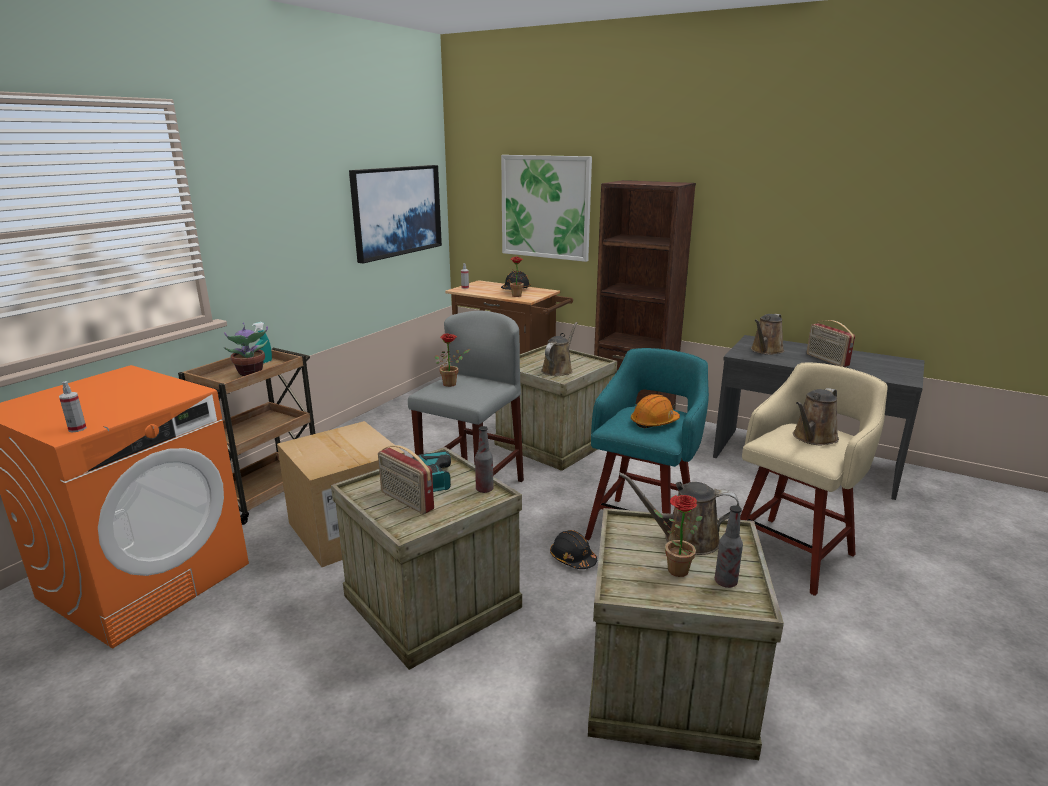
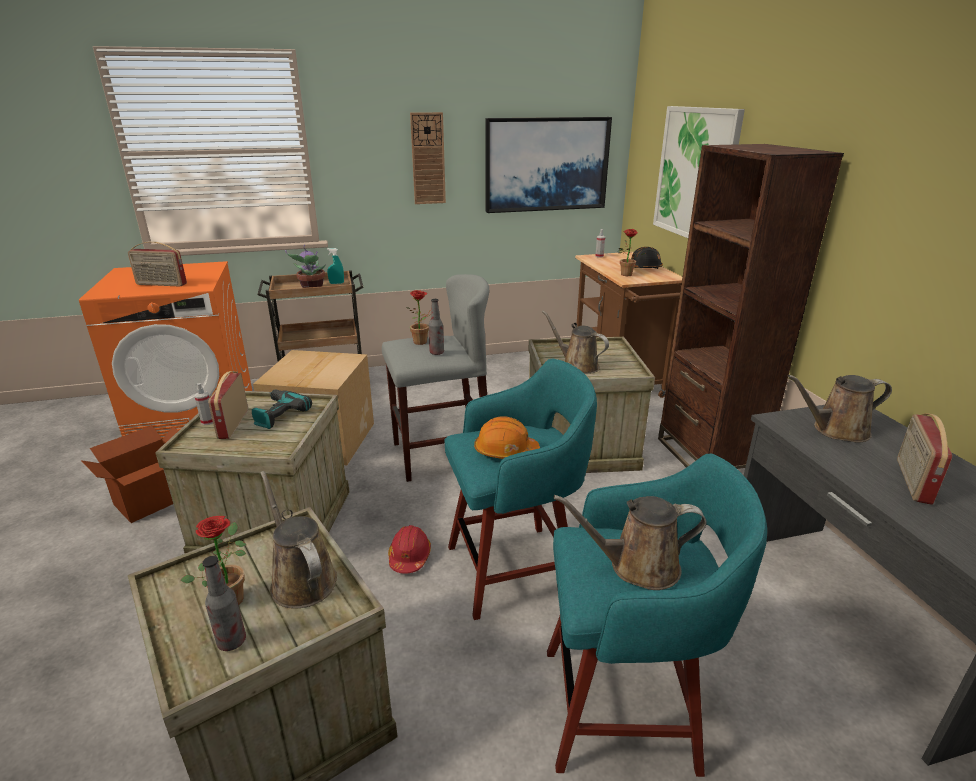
camera: 45 degrees right, 5 degrees up
spray bottle [59,381,87,432] -> spray bottle moved to [194,383,213,425]
bottle [475,426,494,493] -> bottle moved to [429,299,444,355]
brown watering can [541,322,578,376] -> brown watering can turned 120 degrees counterclockwise [542,310,609,374]
black hard hat [550,530,597,569] -> red hard hat [388,525,431,574]
beige stool [740,363,888,596] -> turquoise stool [547,454,767,777]
none -> cardboard box [81,426,179,523]
none -> radio [128,241,187,286]
none -> wall clock [410,112,446,204]

